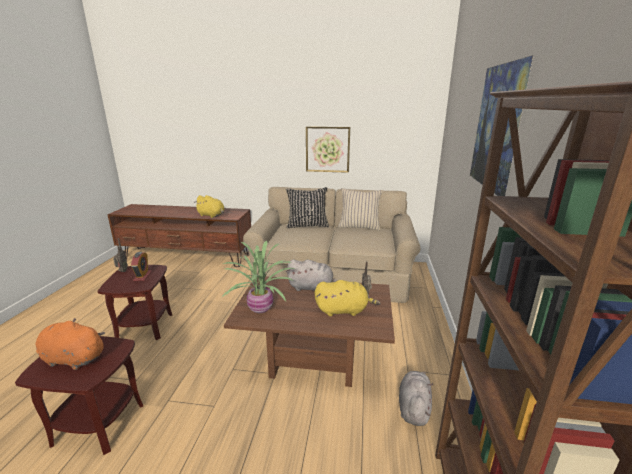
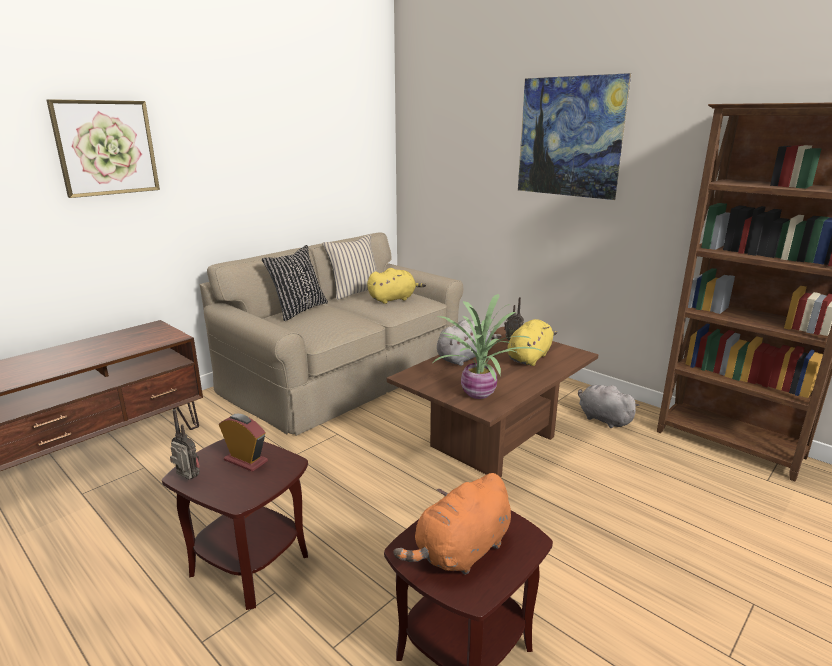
camera: 55 degrees left, 0 degrees up
yellow plush toy [194,195,224,218] -> yellow plush toy moved to [367,268,426,304]
picture [306,126,350,173] -> picture moved to [47,99,160,198]

